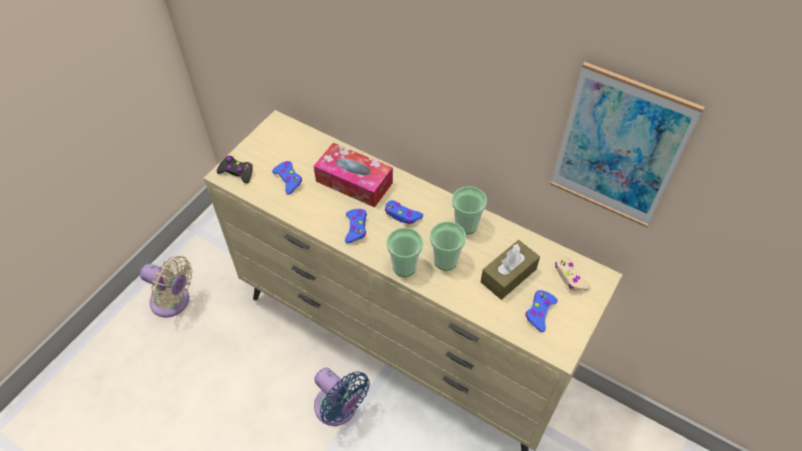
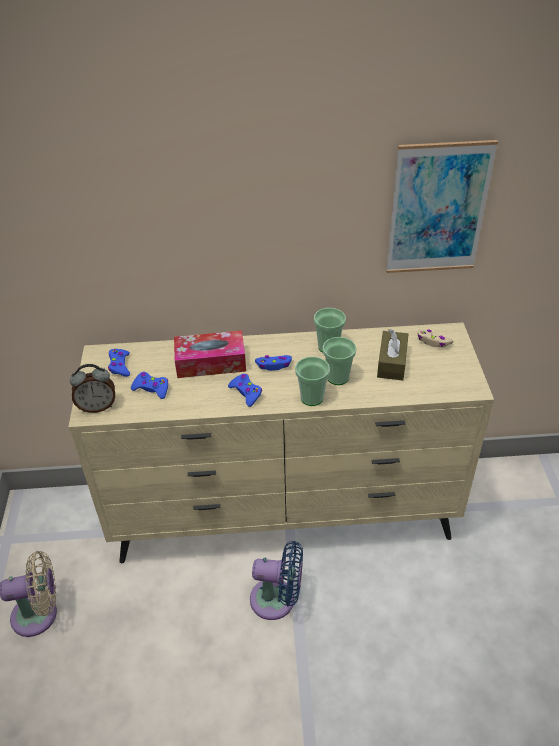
camera: 35 degrees left, 10 degrees down
black game controller [217,156,253,184] -> alarm clock [70,364,115,413]
blue game controller [525,290,558,332] -> blue game controller moved to [108,349,130,377]

